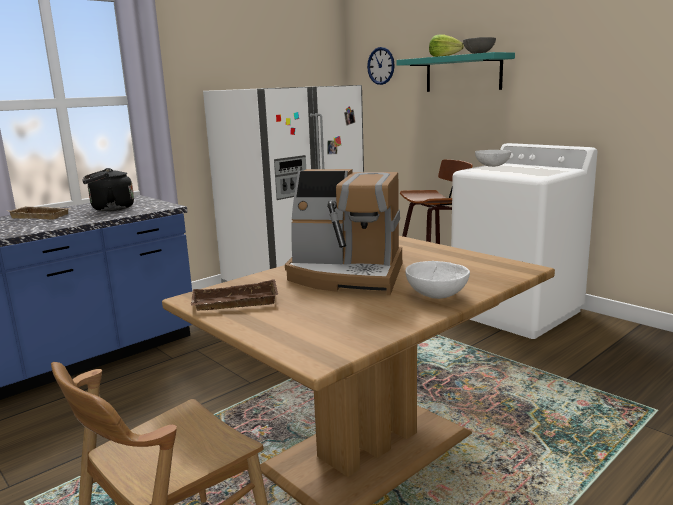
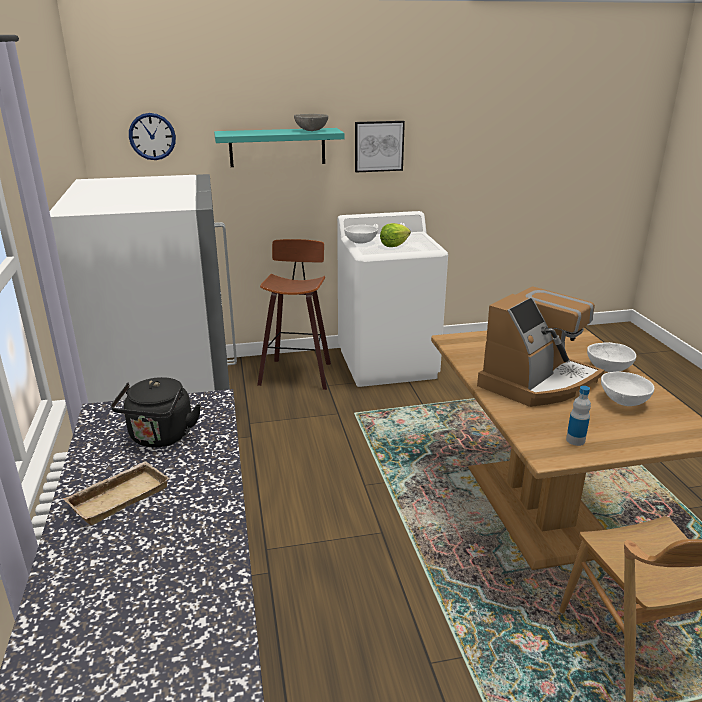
camera: 60 degrees left, 10 degrees up
brown tray [191,279,279,311] -> bottle [566,386,591,446]
lettuce [429,34,464,57] -> lettuce moved to [380,223,411,247]
none -> picture [355,121,405,173]
none -> white bowl [601,372,654,406]

